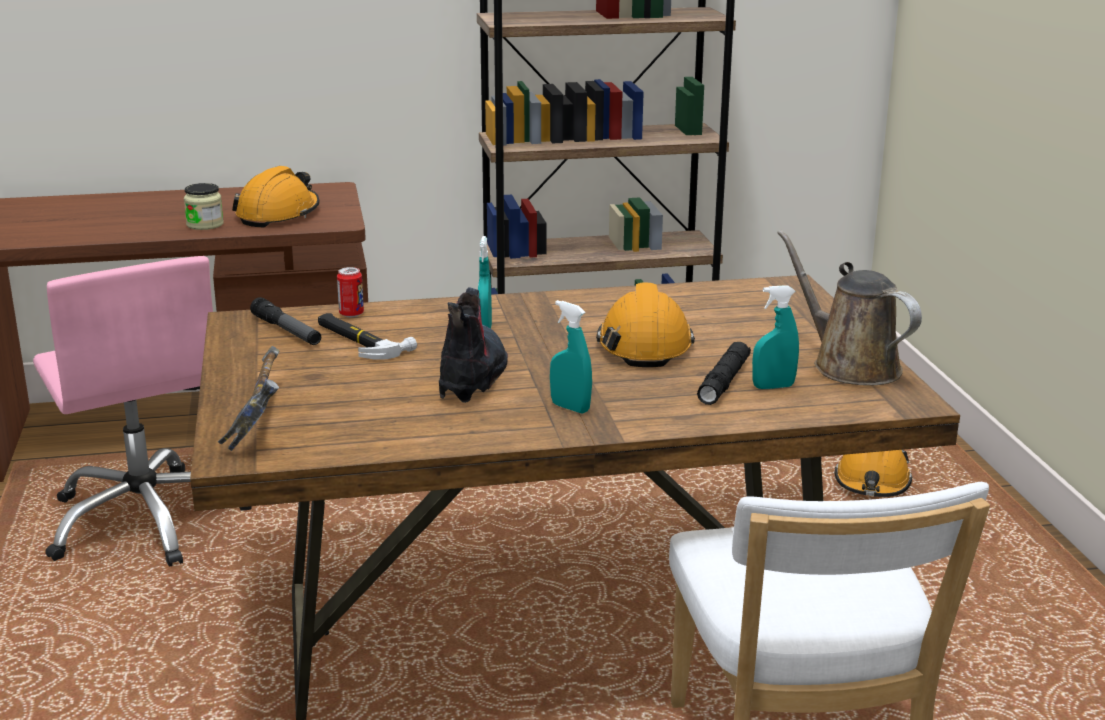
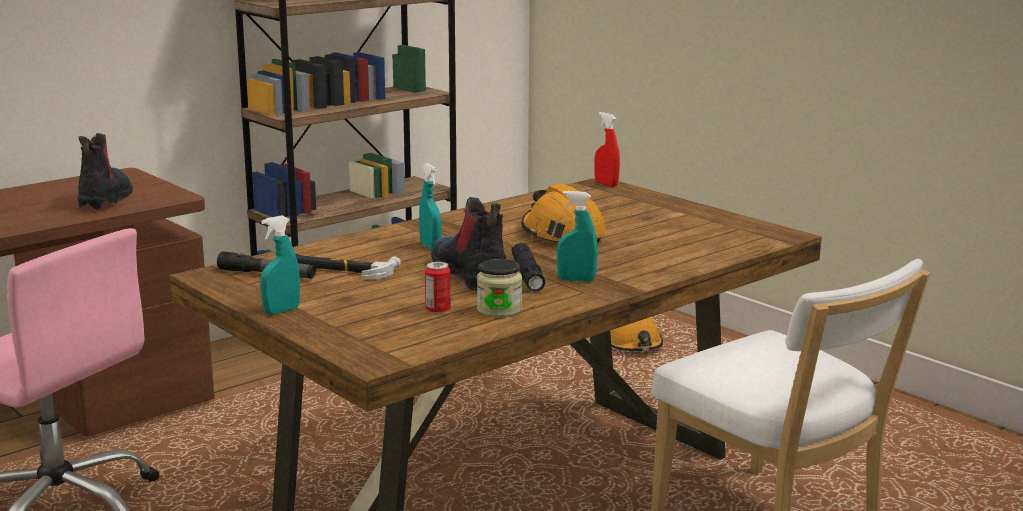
camera: 30 degrees left, 5 degrees down
jar [184,183,224,230] -> jar moved to [477,259,522,317]
hammer [218,346,280,451] -> none
orange hard hat [232,166,320,227] -> boot [78,133,133,210]
can [337,267,364,317] -> can moved to [425,262,451,314]
black flashlight [697,342,751,405] -> black flashlight moved to [512,243,545,292]
turquoise spray bottle [752,285,799,389] -> turquoise spray bottle moved to [260,215,300,315]
brown watering can [777,230,922,385] -> none
none -> red spray bottle [594,112,620,187]

